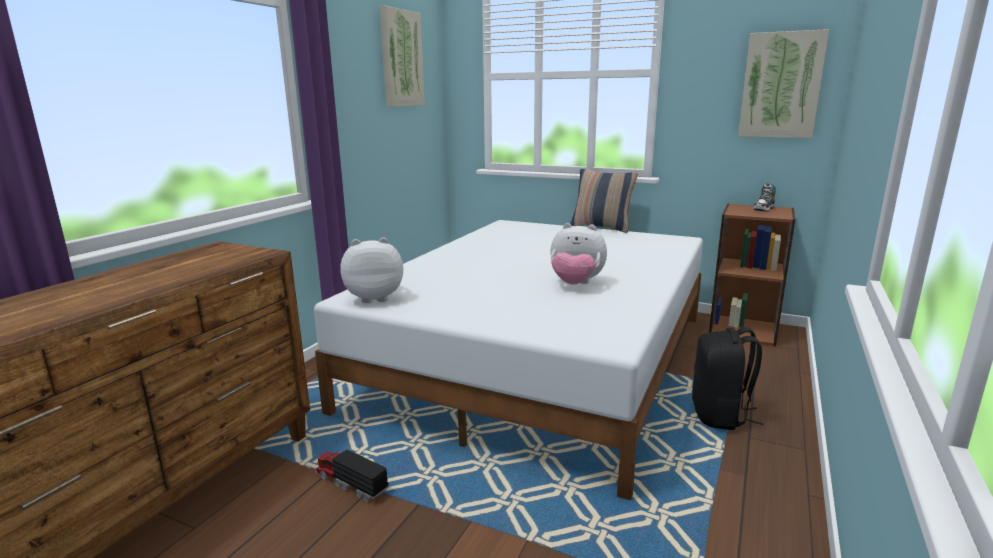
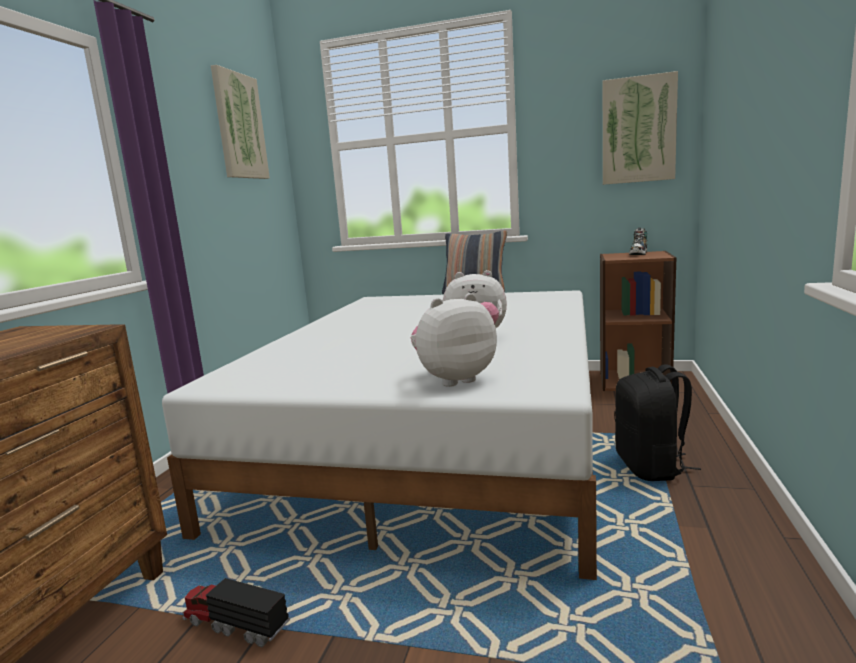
camera: 10 degrees left, 5 degrees down
plush toy [340,237,403,303] -> plush toy moved to [411,293,497,387]

